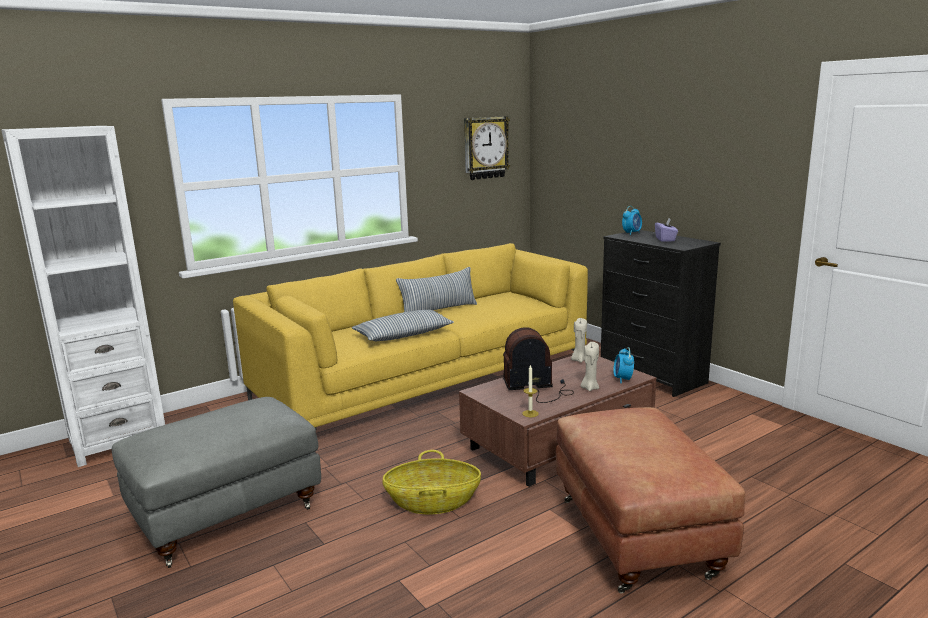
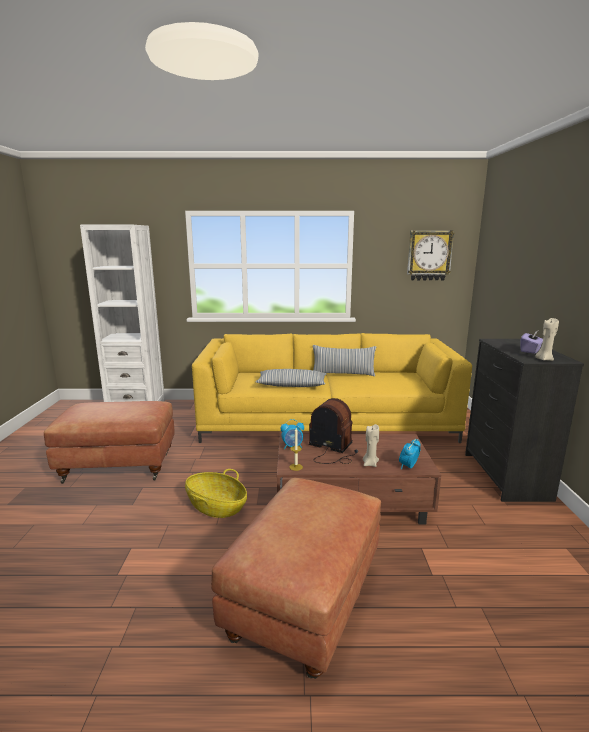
camera: 35 degrees right, 0 degrees up
grey ottoman [112,397,321,568] -> brown ottoman [44,401,175,484]
beige candle [571,318,587,363] -> beige candle moved to [535,318,559,361]
alarm clock [622,206,642,235] -> alarm clock moved to [280,419,304,449]

